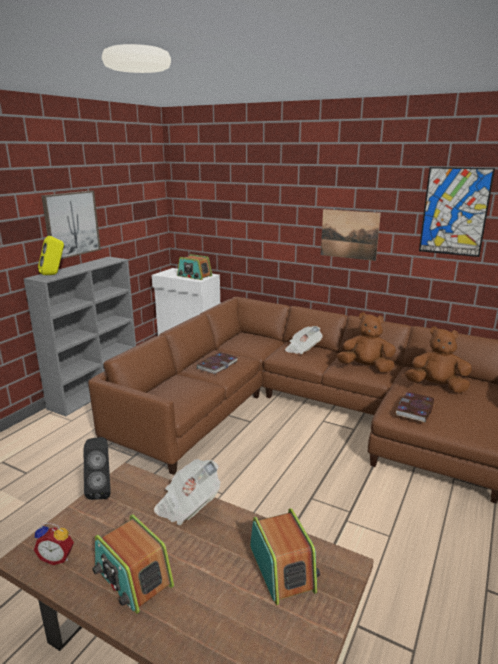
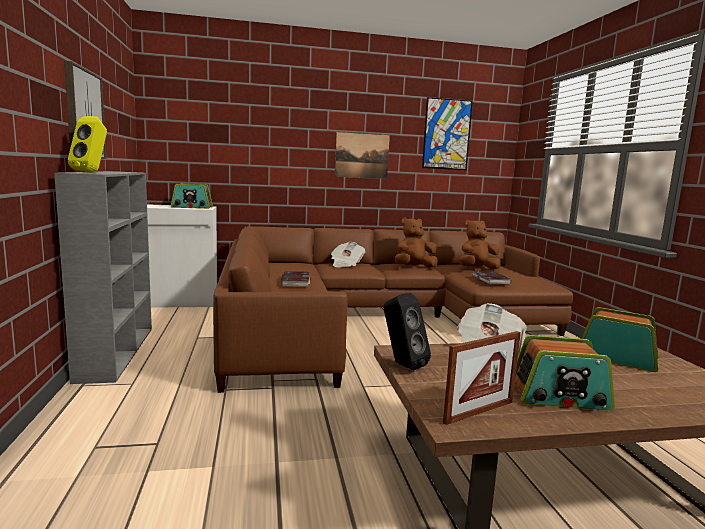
camera: 40 degrees left, 10 degrees down
alarm clock [34,523,74,565] -> picture frame [443,331,521,425]

